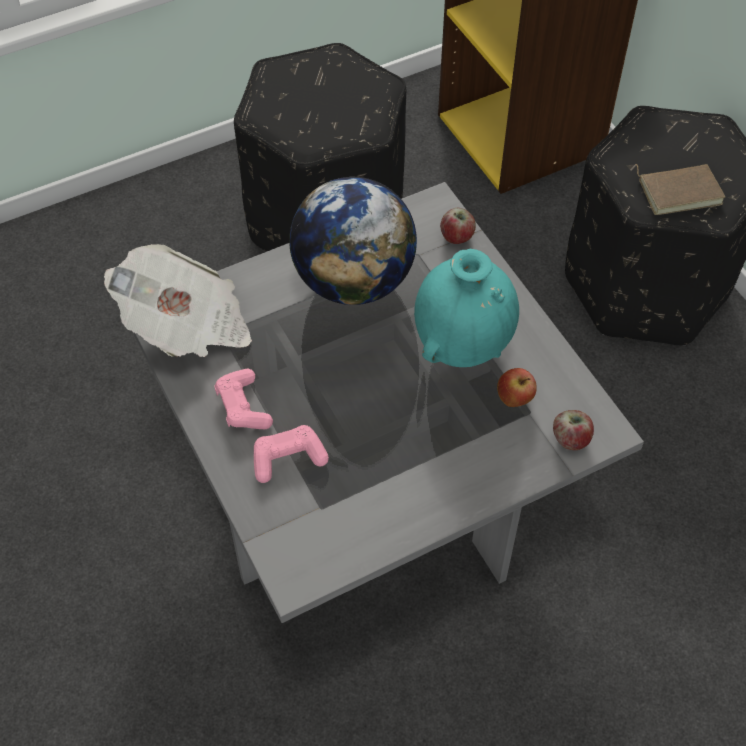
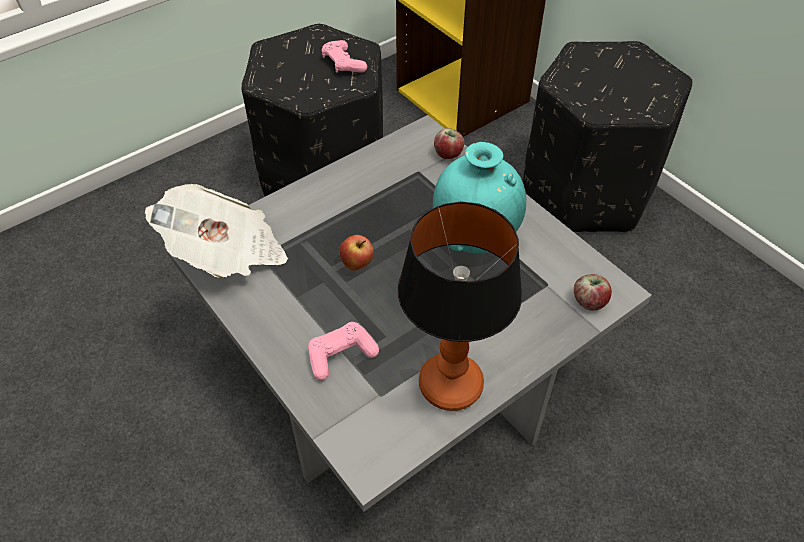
camera: 10 degrees left, 5 degrees down
pink game controller [215,368,273,429] -> pink game controller moved to [322,40,367,73]
globe [289,177,417,305] -> none
apple [497,368,537,407] -> apple moved to [339,235,374,271]
brown book [636,164,725,215] -> none
none -> table lamp [398,201,522,411]

